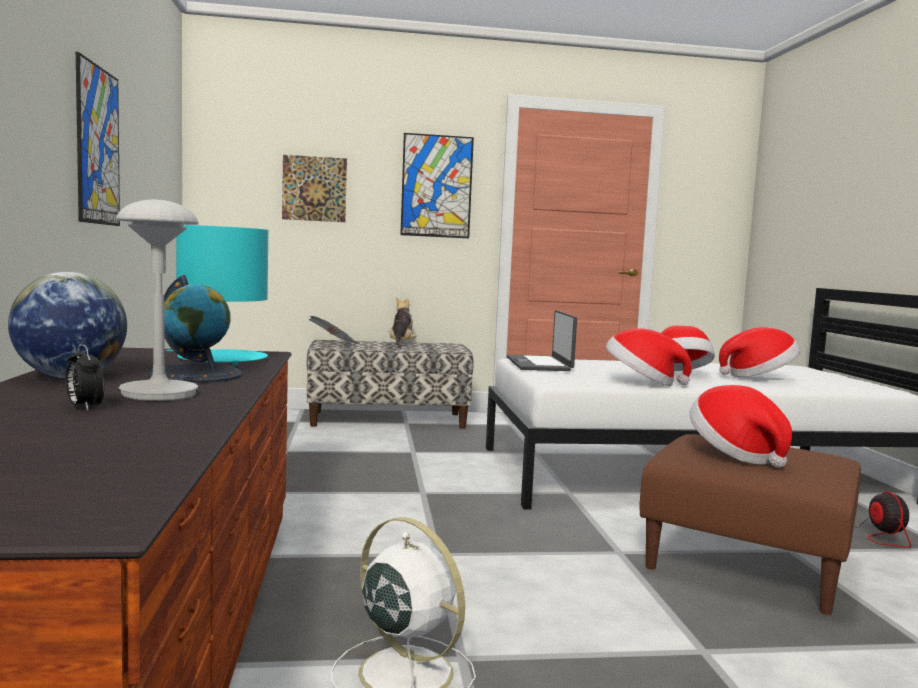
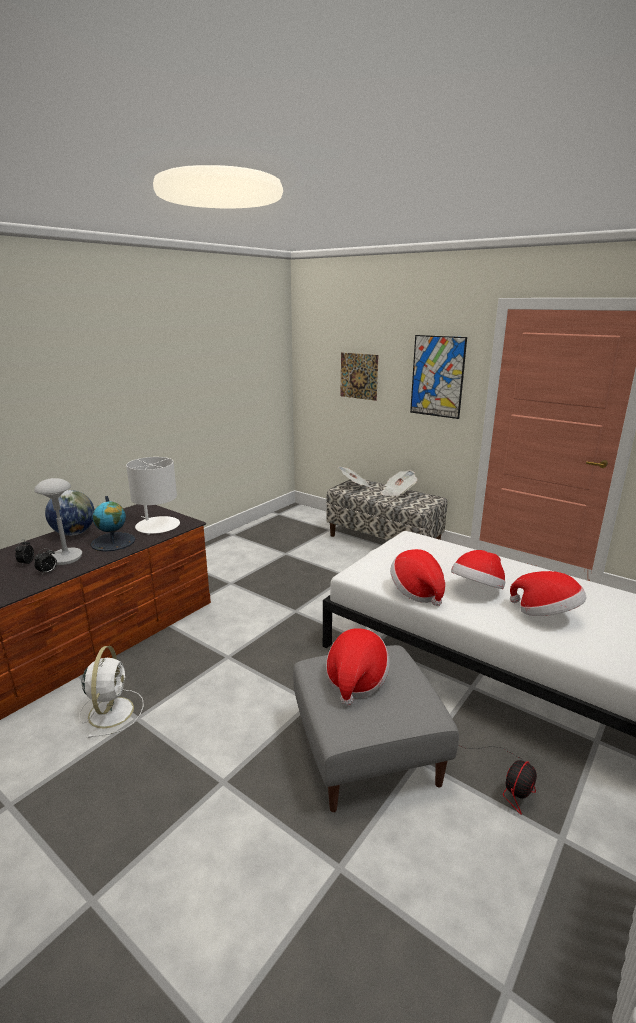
camera: 45 degrees right, 15 degrees up
picture [76,52,120,226] -> none
turquoise table lamp [166,225,268,365] -> white table lamp [126,457,180,535]
plush toy [390,297,417,349] -> newspaper [381,470,417,497]
laptop [507,310,577,371] -> none
brown ottoman [639,434,861,615] -> grey ottoman [293,645,459,812]
none -> alarm clock [34,548,57,575]

